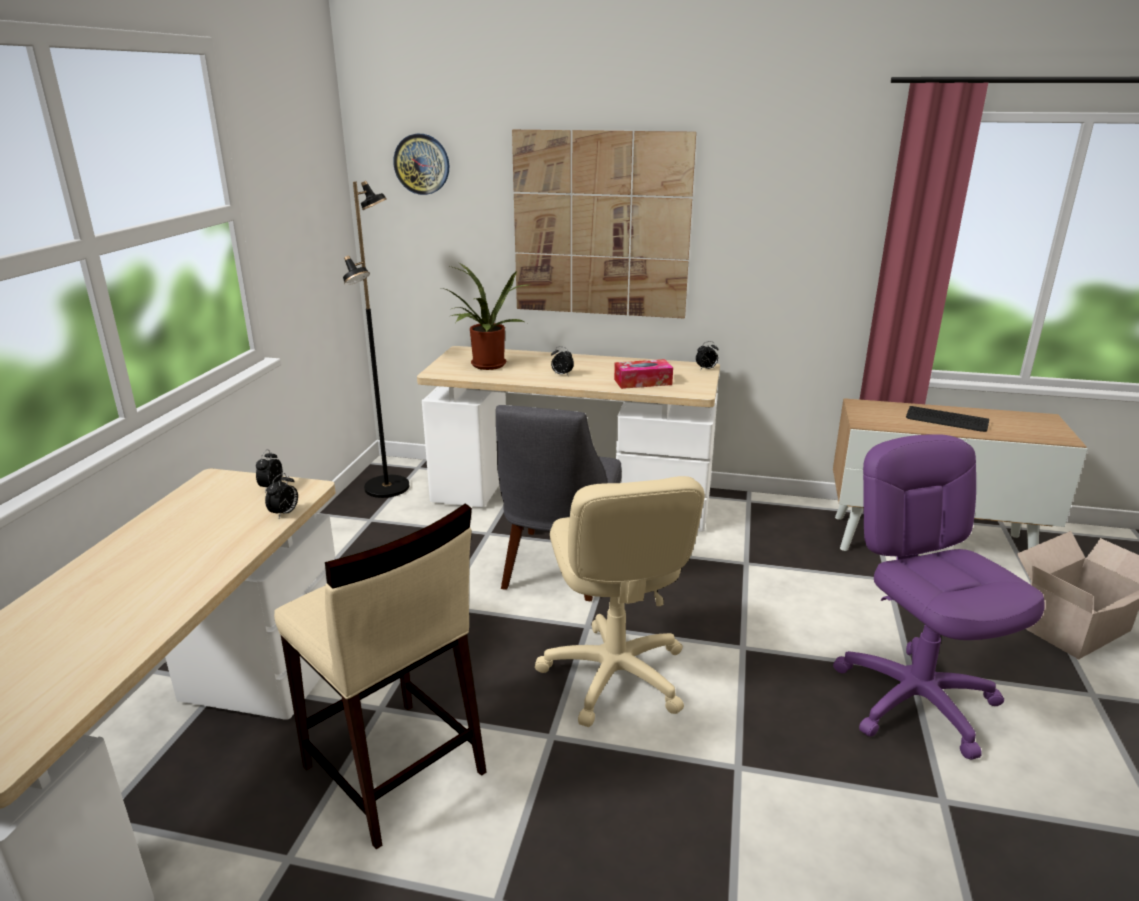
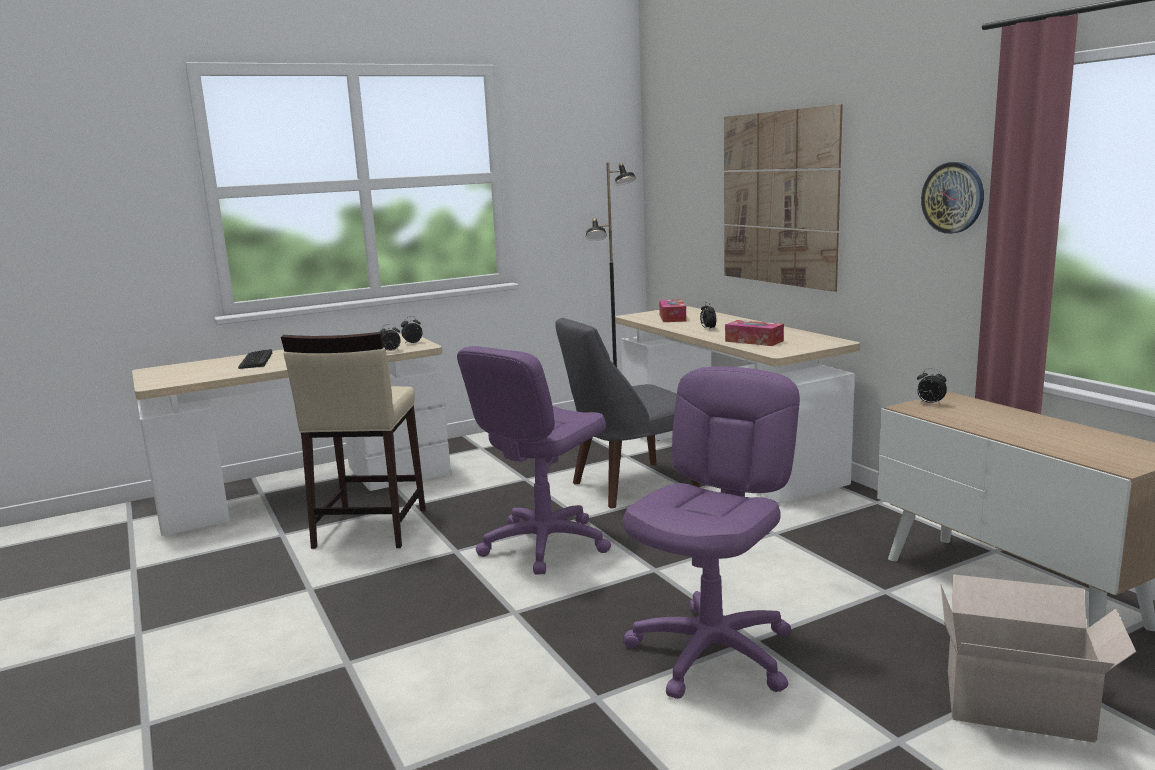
camera: 50 degrees right, 10 degrees down
wall clock [393,134,449,195] -> wall clock moved to [921,162,984,234]
potted plant [441,264,528,370] -> tissue box [659,299,686,322]
beige office chair [535,476,705,727] -> purple office chair [457,346,611,574]
alarm clock [696,341,719,369] -> alarm clock moved to [917,368,947,404]
keyboard [906,406,989,432] -> keyboard moved to [238,349,272,369]

